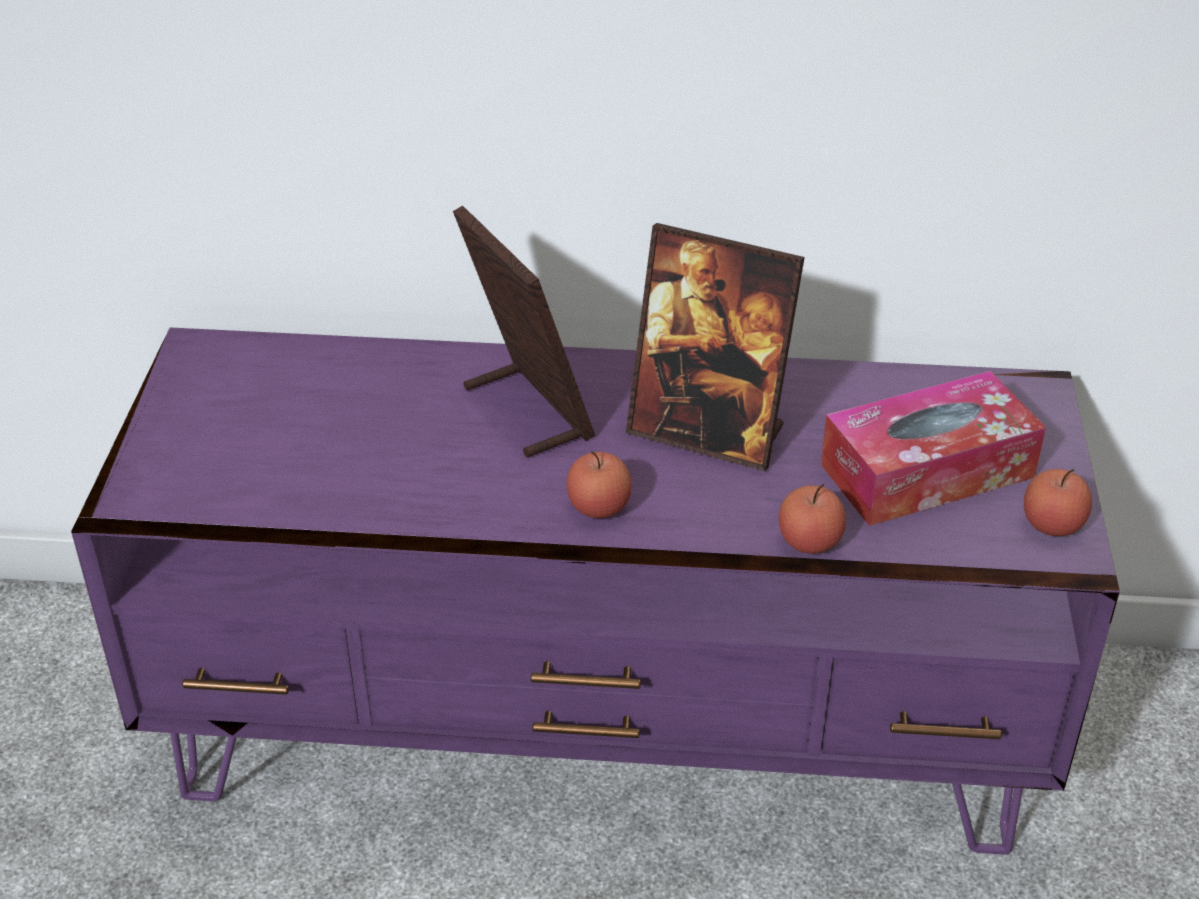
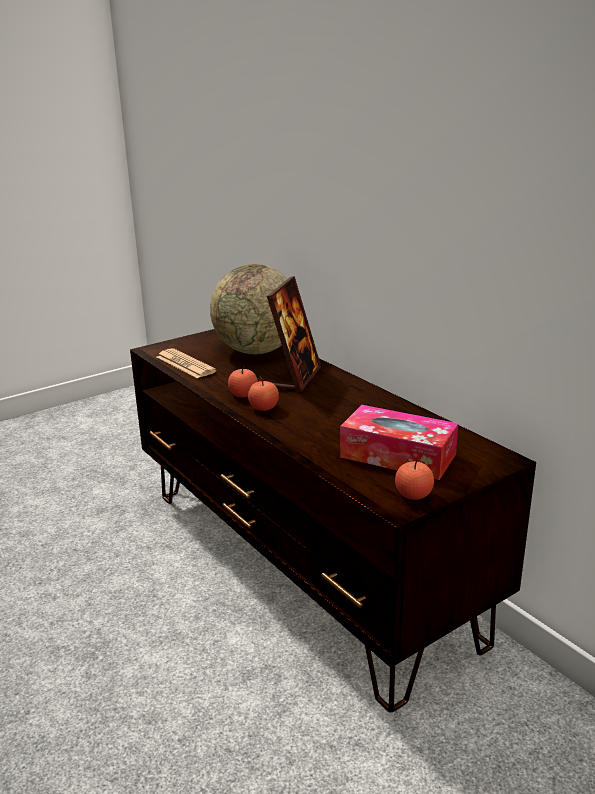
camera: 50 degrees right, 15 degrees down
purple tv stand [71,327,1120,855] -> brown tv stand [130,329,536,713]
picture frame [626,223,805,471] -> none
apple [779,484,846,554] -> apple moved to [228,365,258,398]
none -> newspaper [156,348,217,378]
none -> globe [210,264,287,354]

